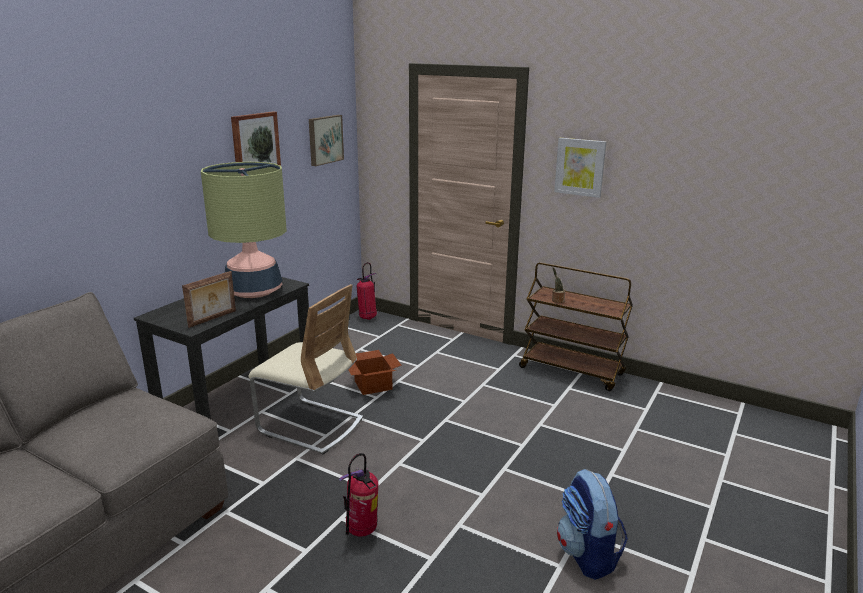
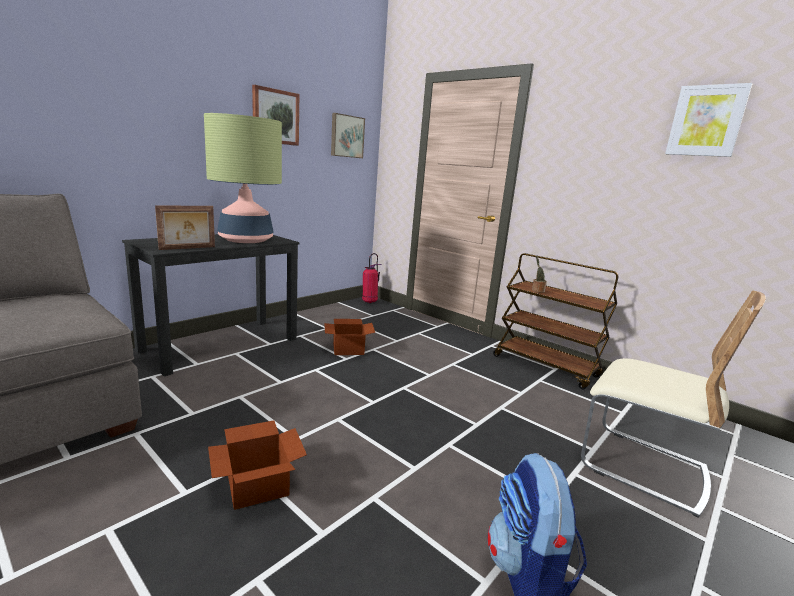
camera: 10 degrees right, 5 degrees down
beige chair [249,284,363,454] -> beige chair moved to [581,290,766,518]
fire extinguisher [339,453,378,537] -> cardboard box [208,420,307,510]
picture [554,138,606,198] -> picture moved to [665,83,752,157]

